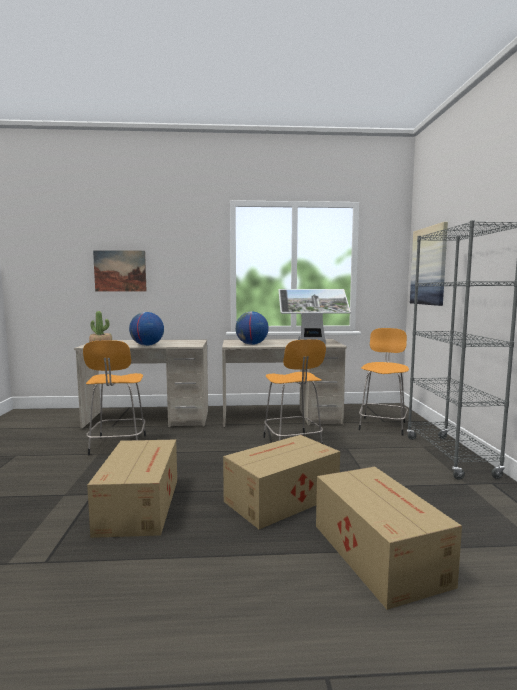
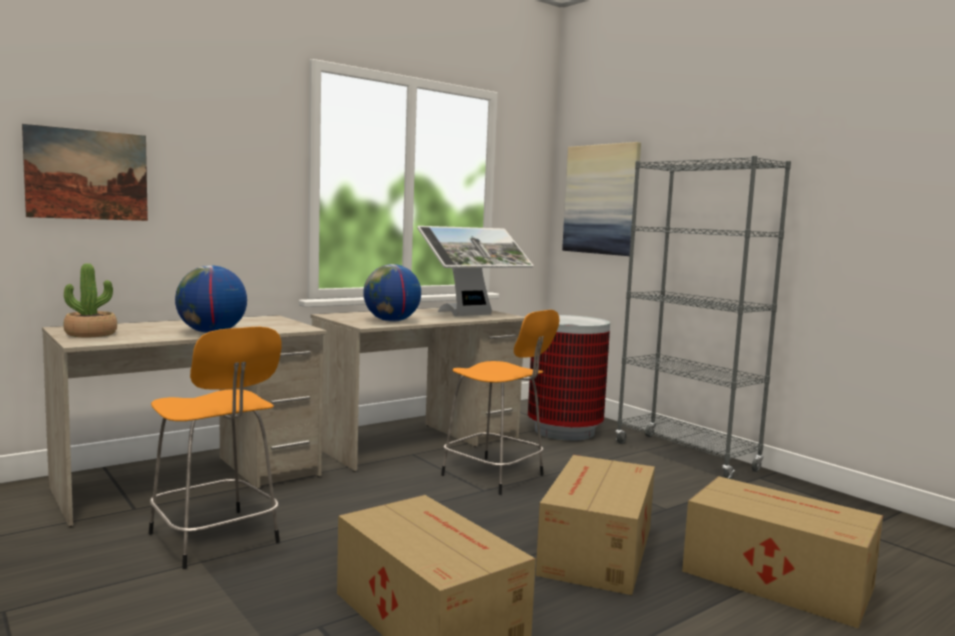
camera: 35 degrees left, 0 degrees up
orange stool [359,328,409,436] -> trash can [528,315,610,441]

